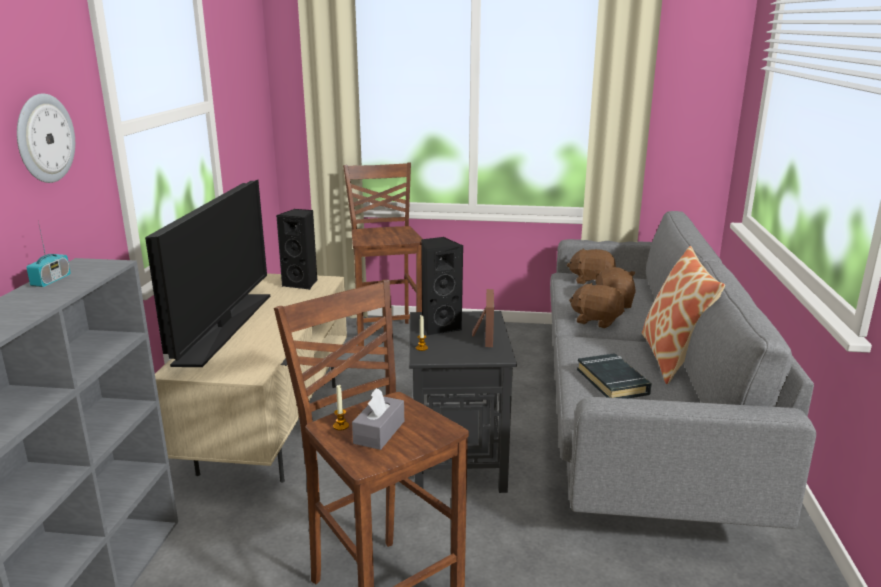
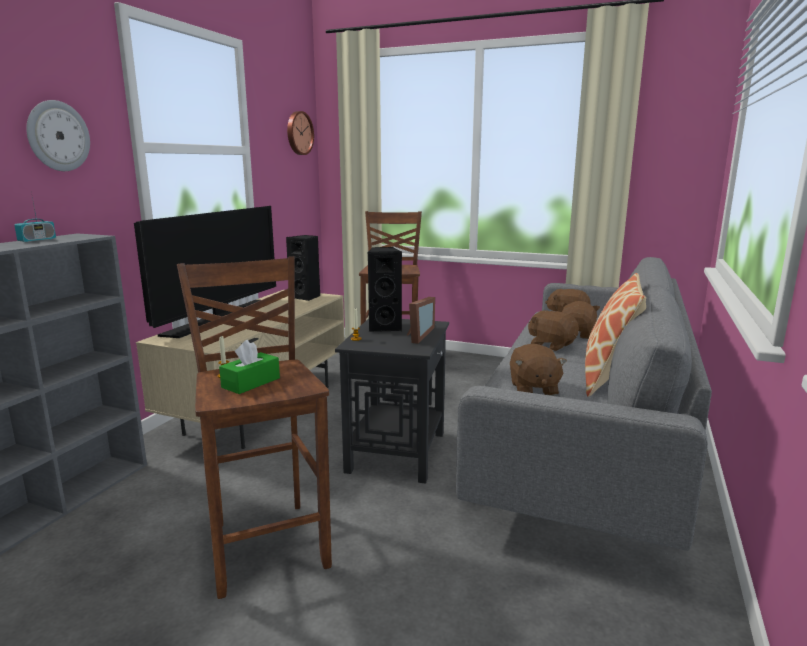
camera: 15 degrees right, 5 degrees down
grey tissue box [352,388,404,450] -> green tissue box [219,340,280,394]
black book [577,353,652,399] -> brown plush toy [510,343,567,396]
none -> wall clock [287,111,314,155]

